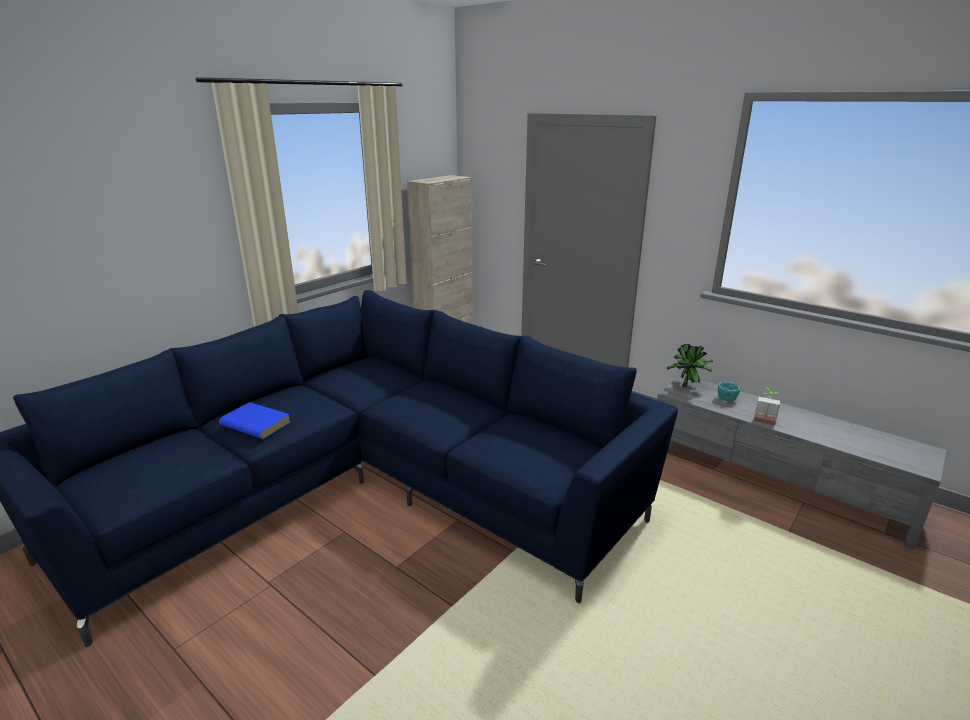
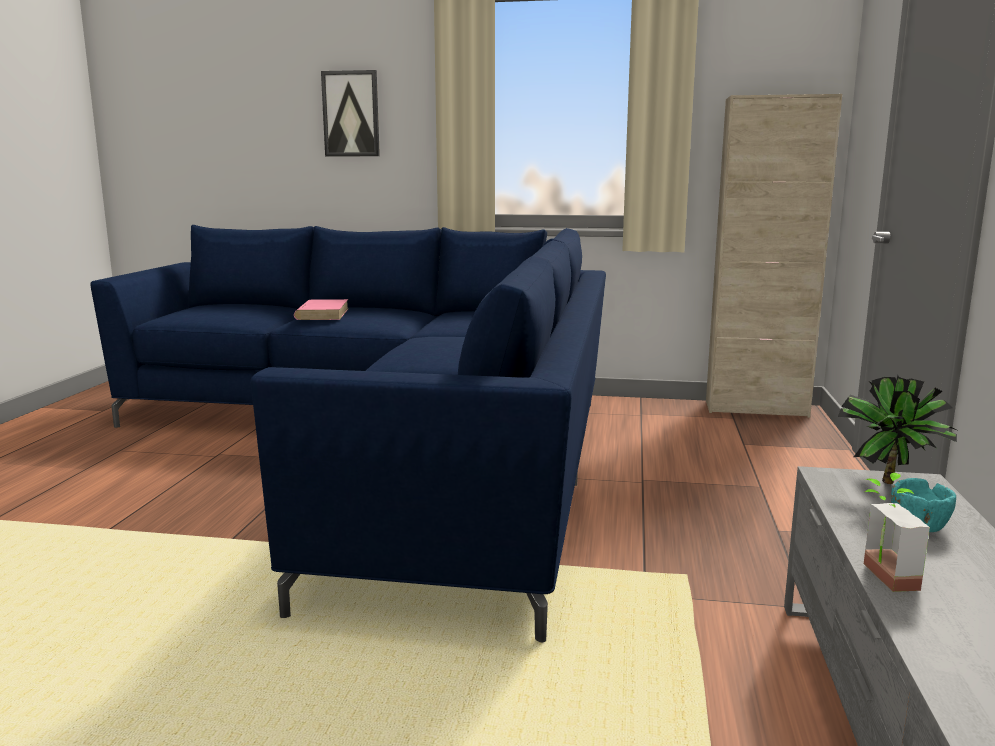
camera: 60 degrees right, 10 degrees down
blue book [219,402,290,439] -> pink book [294,299,348,320]
none -> picture [321,70,380,156]

